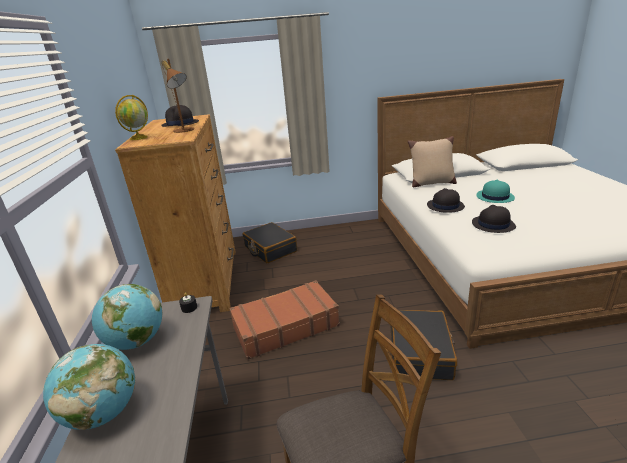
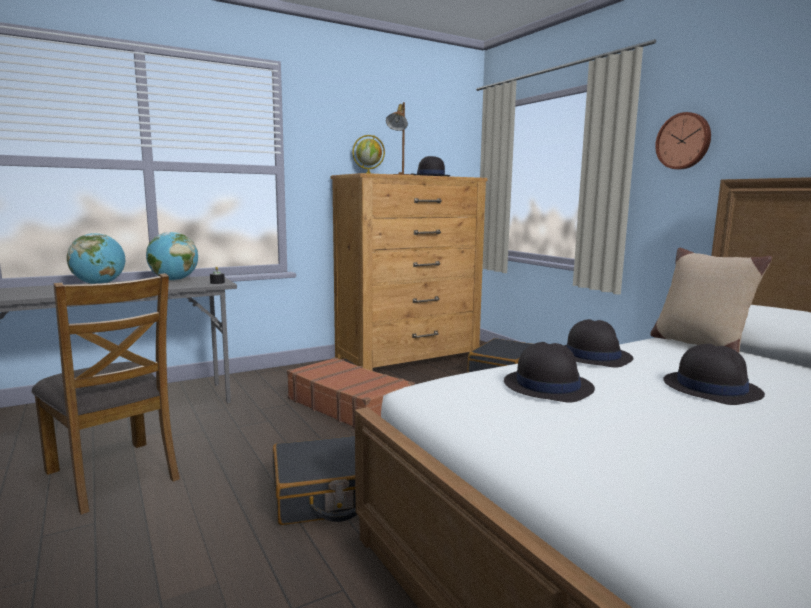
camera: 65 degrees right, 15 degrees down
turquoise hat [476,180,515,203] -> black hat [663,344,765,405]
none -> wall clock [655,112,711,169]

